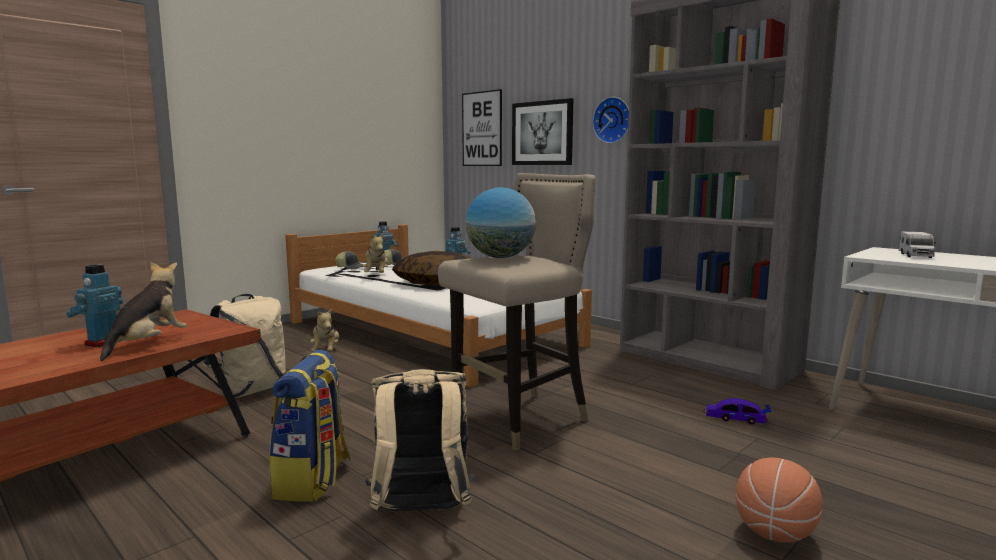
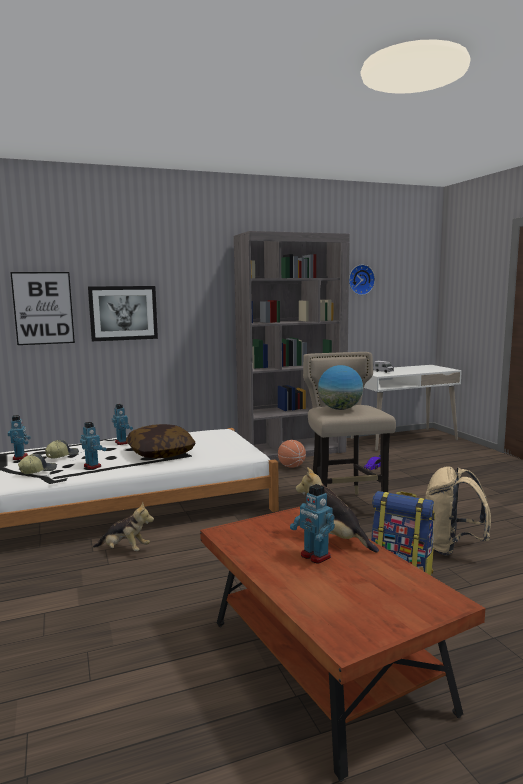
camera: 65 degrees left, 0 degrees up
beige backpack [203,294,286,398] -> none
plush toy [362,233,388,273] -> toy robot [80,422,106,470]
wall clock [592,97,629,143] -> wall clock moved to [349,265,375,295]
basketball [736,458,822,543] -> basketball moved to [278,440,306,468]

